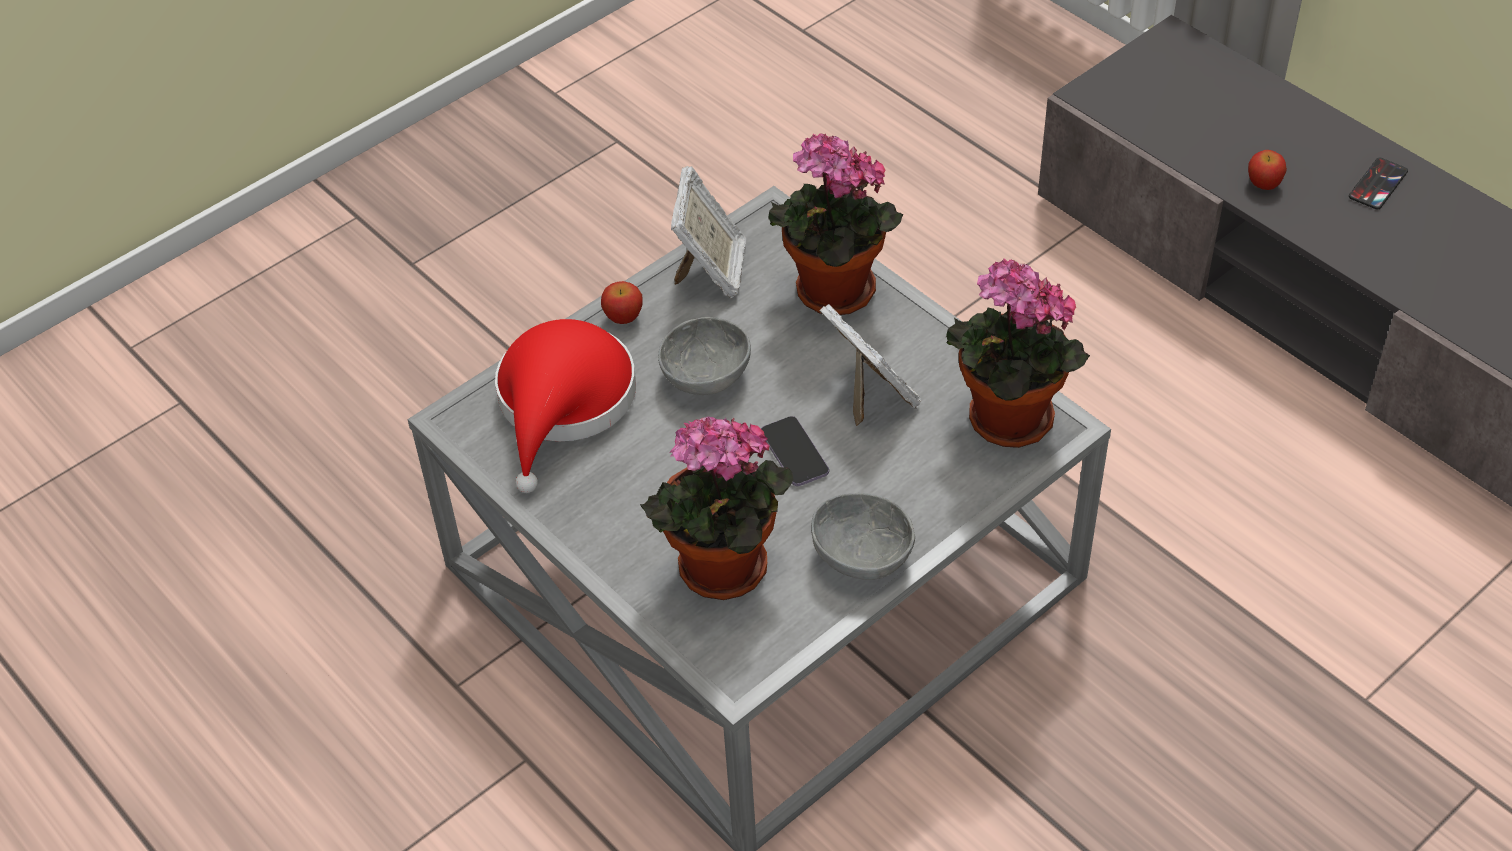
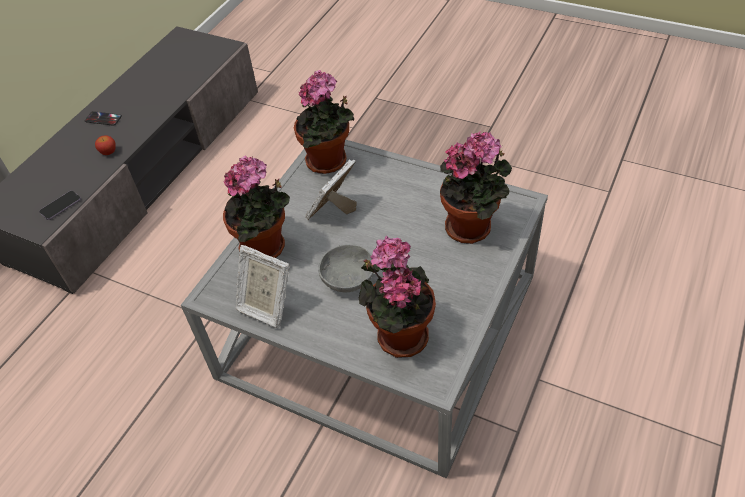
camera: 110 degrees left, 0 degrees up
red hat [495,319,636,493] -> potted plant [359,236,436,358]
apple [601,281,643,324] -> none
picture frame [671,166,746,299] -> picture frame turned 135 degrees counterclockwise [236,245,290,328]
phone [761,416,829,486] -> phone moved to [39,191,81,220]
grey bowl [811,493,915,580] -> none

